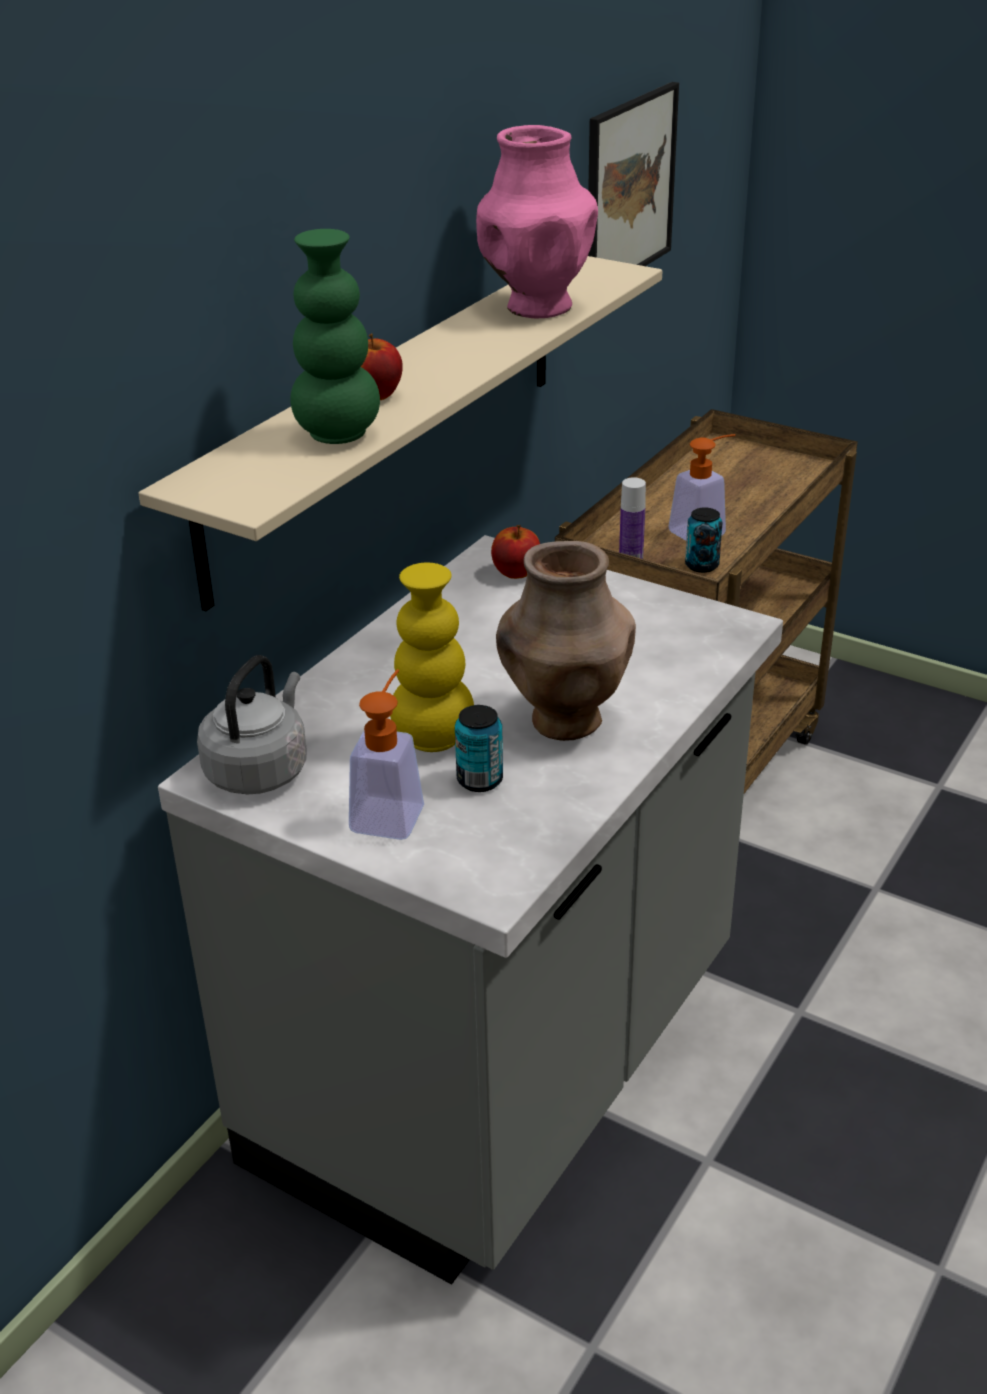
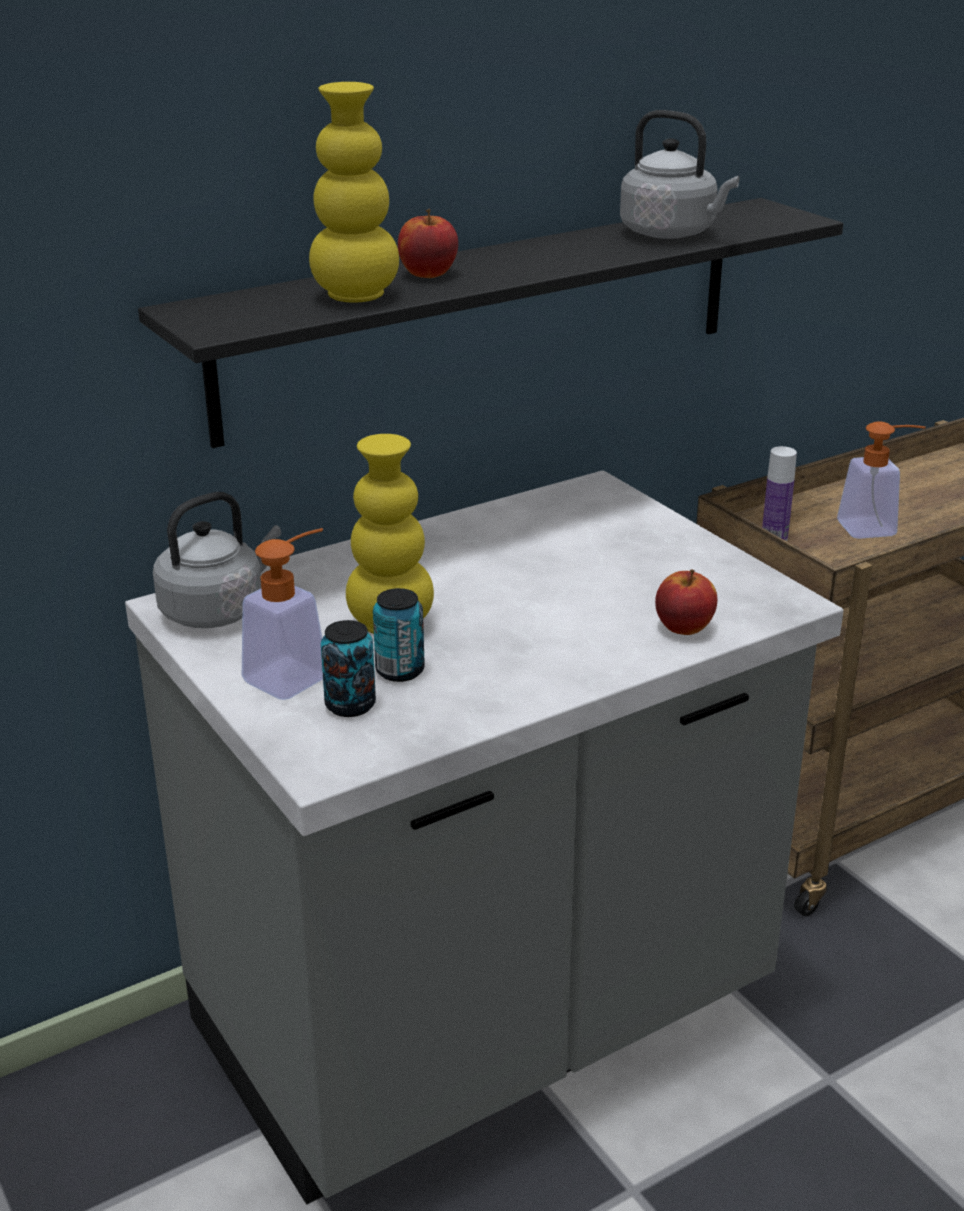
camera: 25 degrees right, 5 degrees down
beige shelf [138,256,662,611] -> black shelf [138,198,843,448]
green vase [290,229,380,444] -> yellow vase [309,82,399,302]
pink vase [476,125,598,318] -> grey kettle [620,110,739,239]
apple [491,525,540,579] -> apple moved to [655,569,717,635]
brown vase [496,541,636,741] -> none
picture [588,82,679,266] -> none
can [685,507,722,573] -> can moved to [321,620,376,717]

